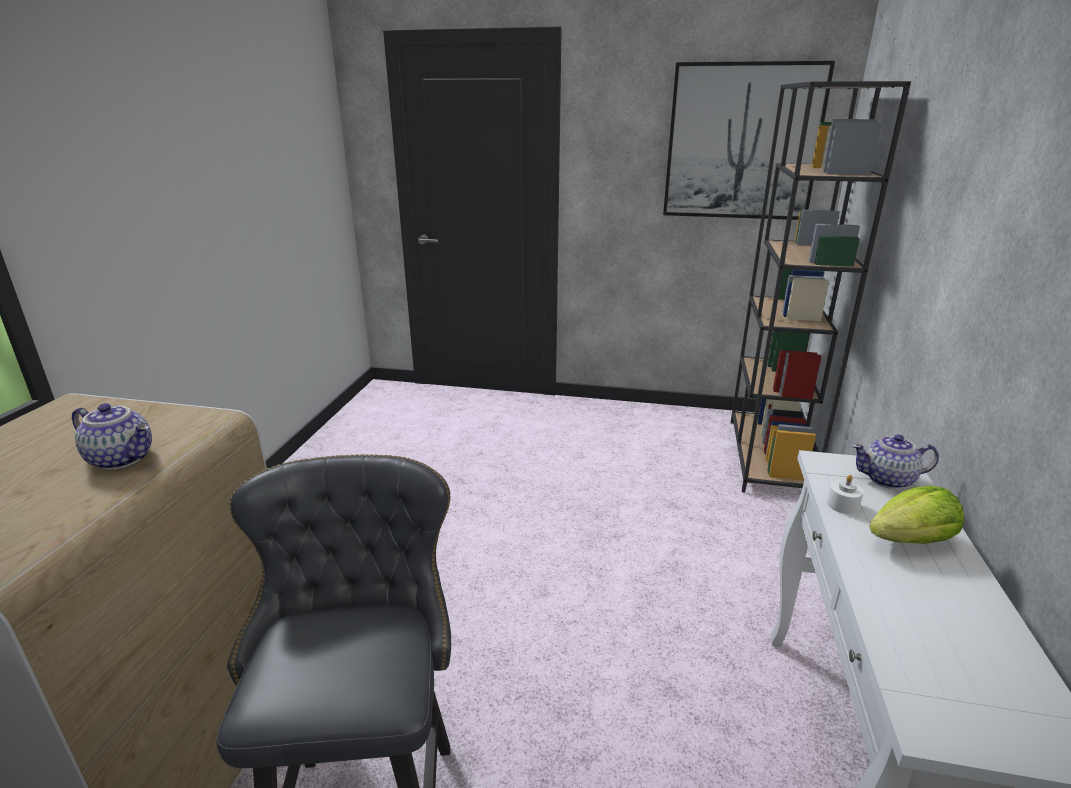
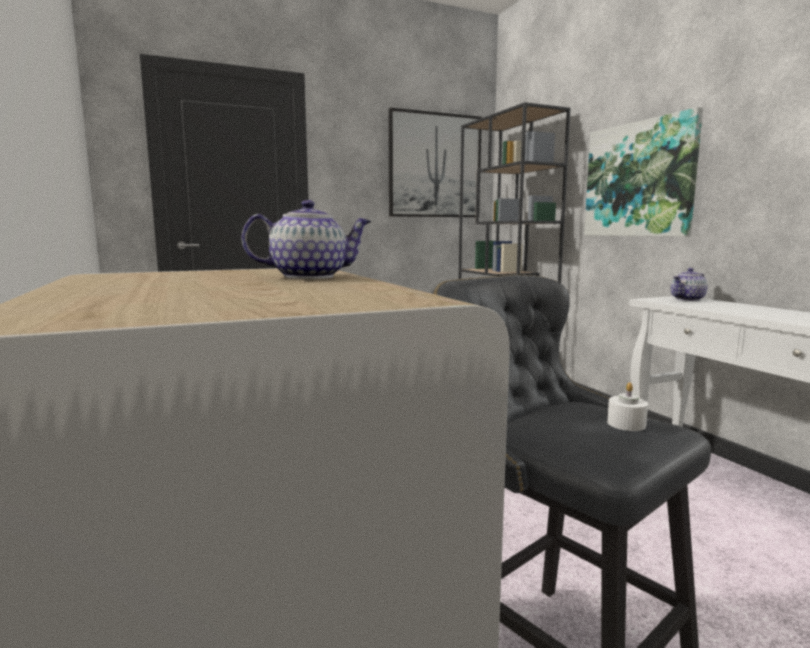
camera: 35 degrees left, 15 degrees down
white candle [827,475,864,514] -> white candle moved to [607,382,648,431]
lettuce [869,486,964,544] -> none
none -> picture [584,107,703,237]

